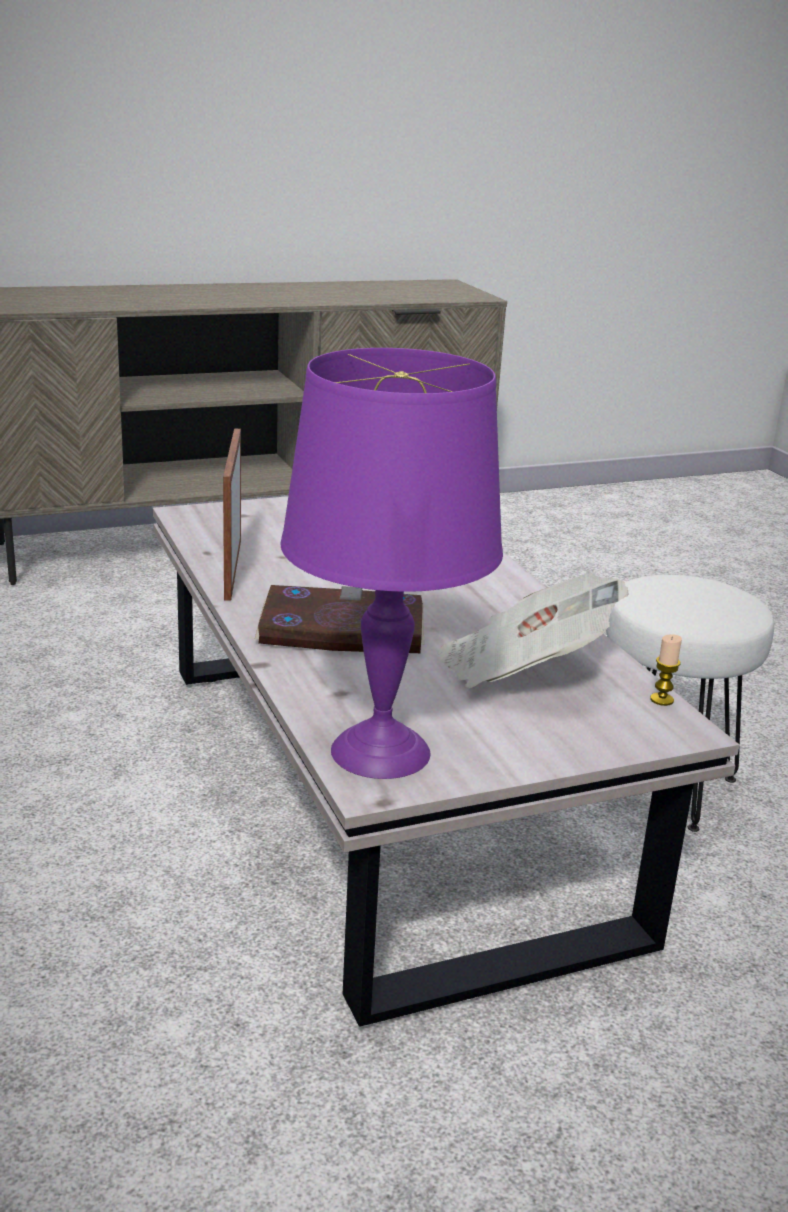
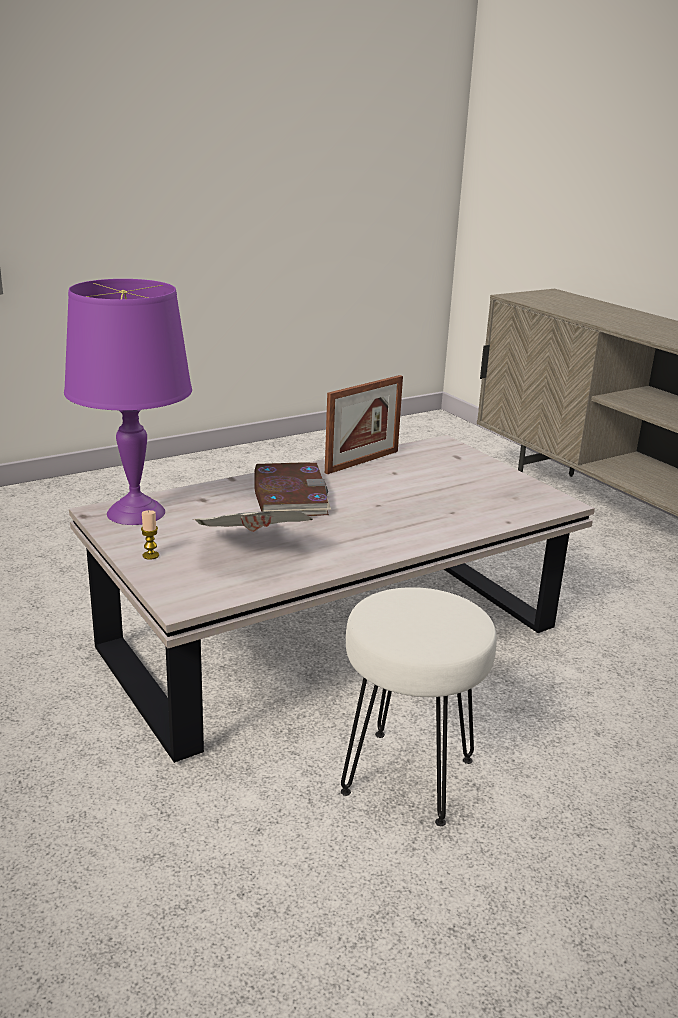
camera: 80 degrees right, 0 degrees up
picture frame [223,429,241,601] -> picture frame turned 150 degrees clockwise [325,375,403,474]
candle [650,634,682,706] -> candle moved to [141,510,159,560]

